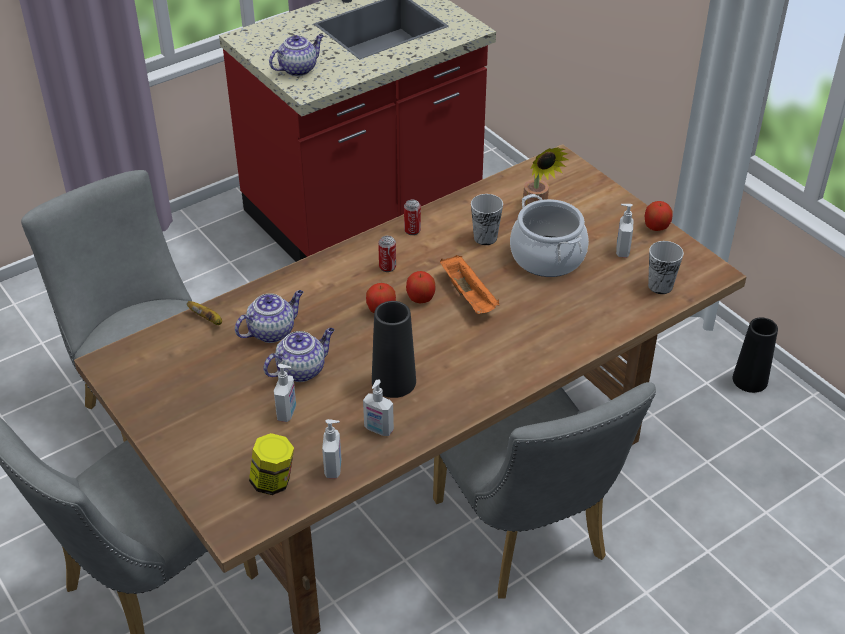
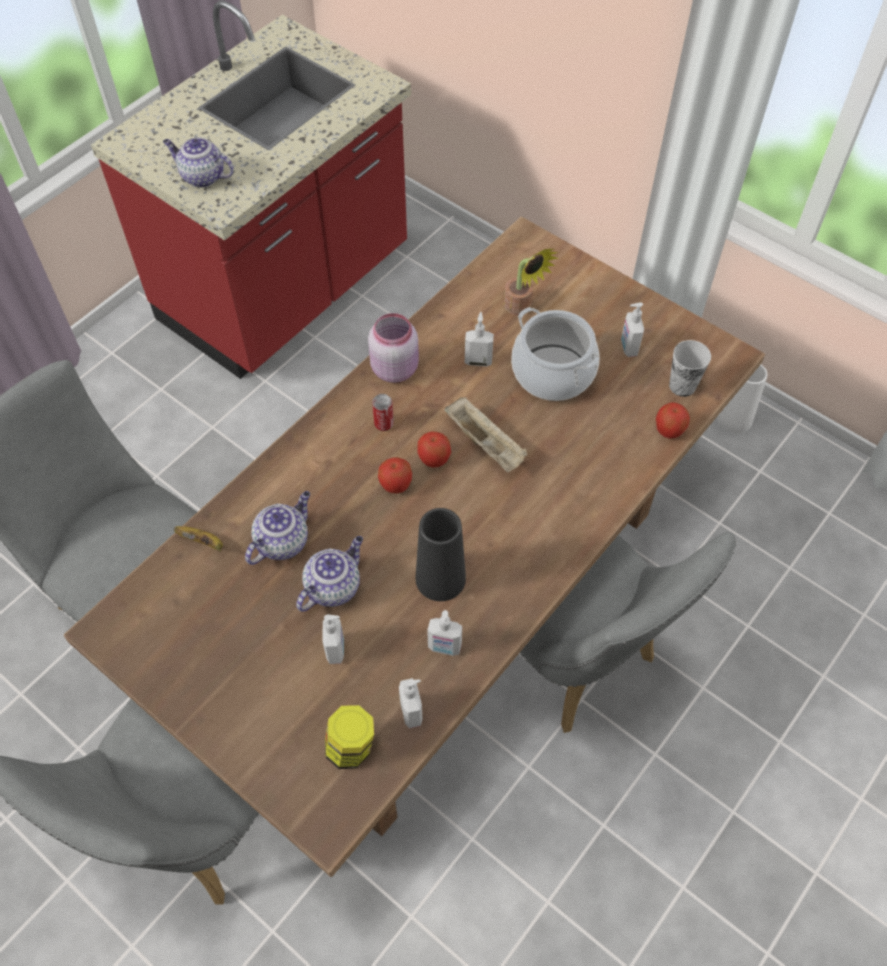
camera: 15 degrees left, 15 degrees up
teapot [269,34,324,76] -> teapot turned 105 degrees counterclockwise [163,137,234,188]
can [404,200,421,235] -> pink jar [368,313,419,383]
orange tray [440,255,499,314] -> beige tray [444,397,527,472]
cup [471,194,503,245] -> soap dispenser [465,312,494,366]
apple [645,201,673,231] -> apple moved to [656,403,690,439]
black vase [733,317,778,393] -> white vase [717,365,767,433]

